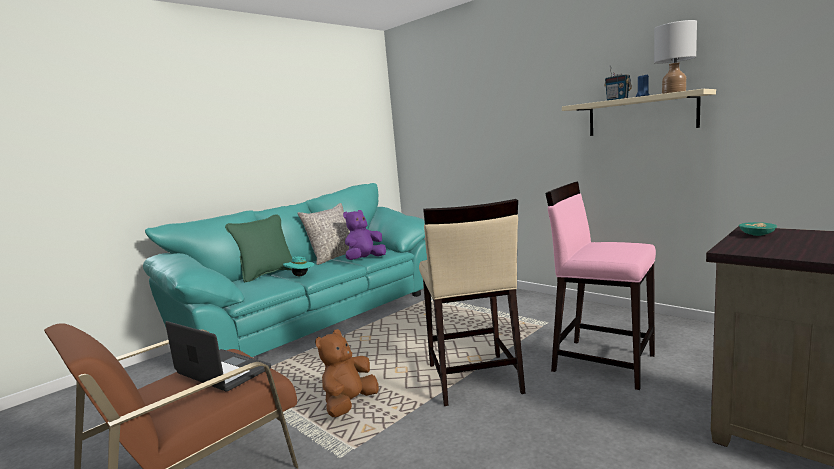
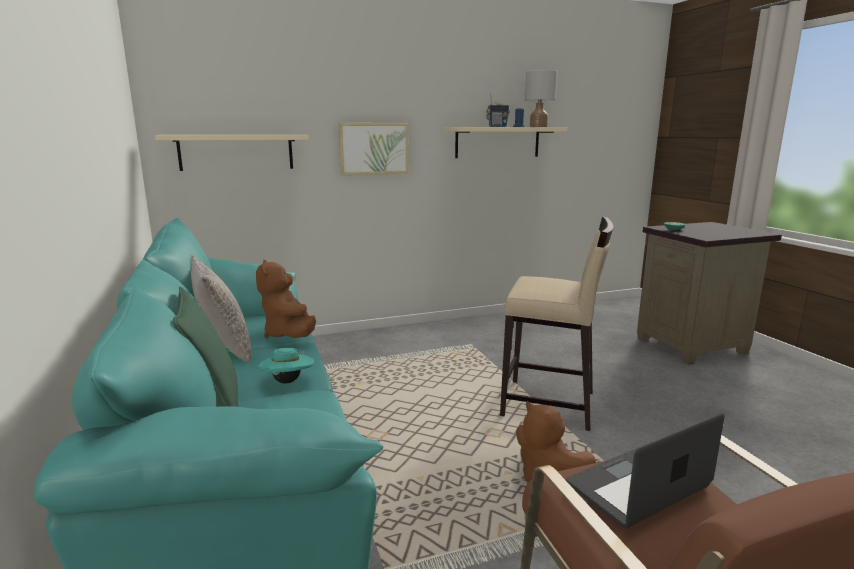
camera: 65 degrees left, 5 degrees up
purple plush toy [343,210,386,260] -> brown plush toy [256,260,316,338]
pink stool [545,181,656,390] -> none
none -> beige shelf [155,135,309,171]
none -> picture [338,123,409,175]

